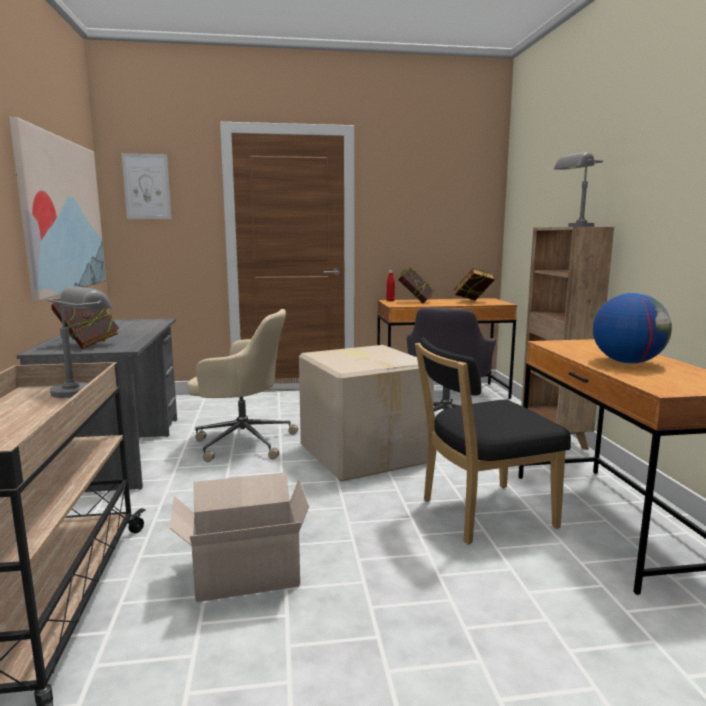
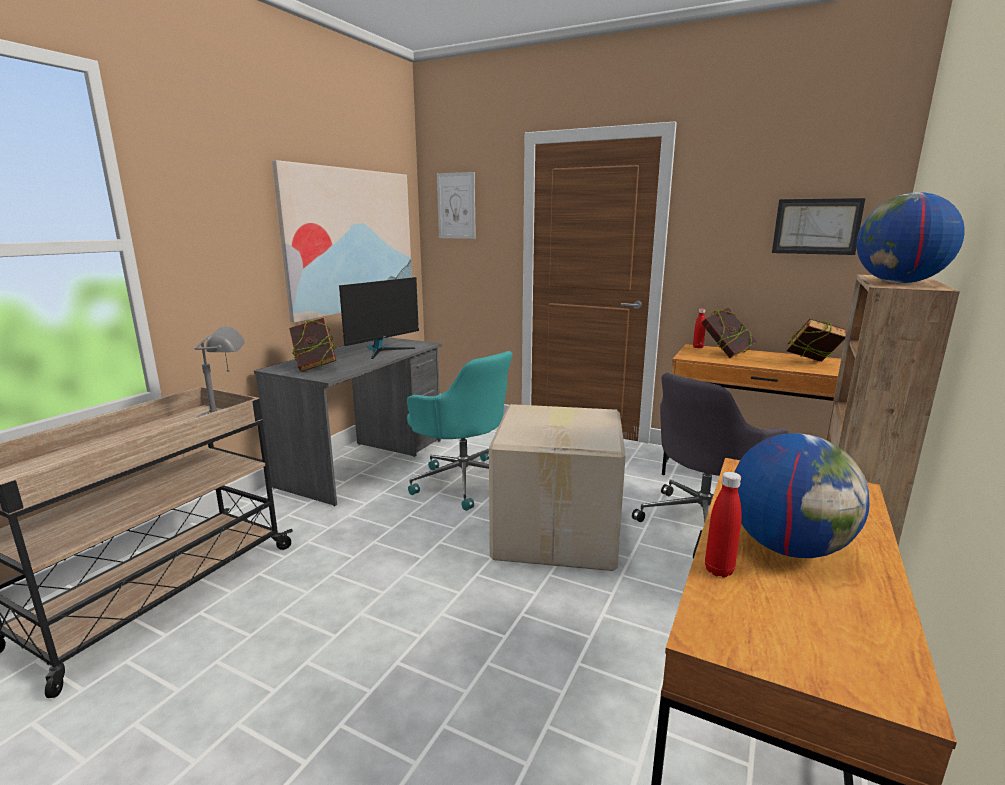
camera: 35 degrees right, 5 degrees up
cardboard box [170,472,309,602] -> none
beige office chair [187,309,298,462] -> turquoise office chair [407,351,513,511]
black chair [415,337,571,545] -> none
grey table lamp [554,152,603,227] -> globe [857,192,965,283]
none -> monitor [339,277,419,359]
none -> red bottle [705,472,741,577]
none -> picture [772,198,866,255]

